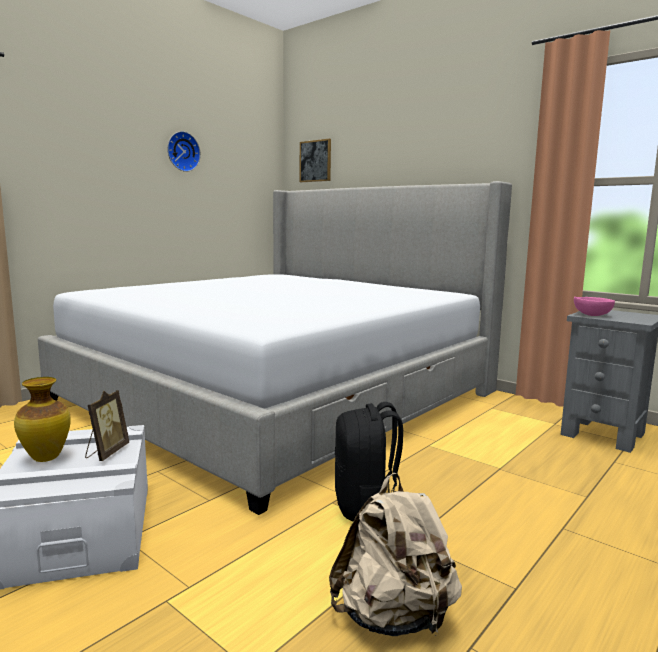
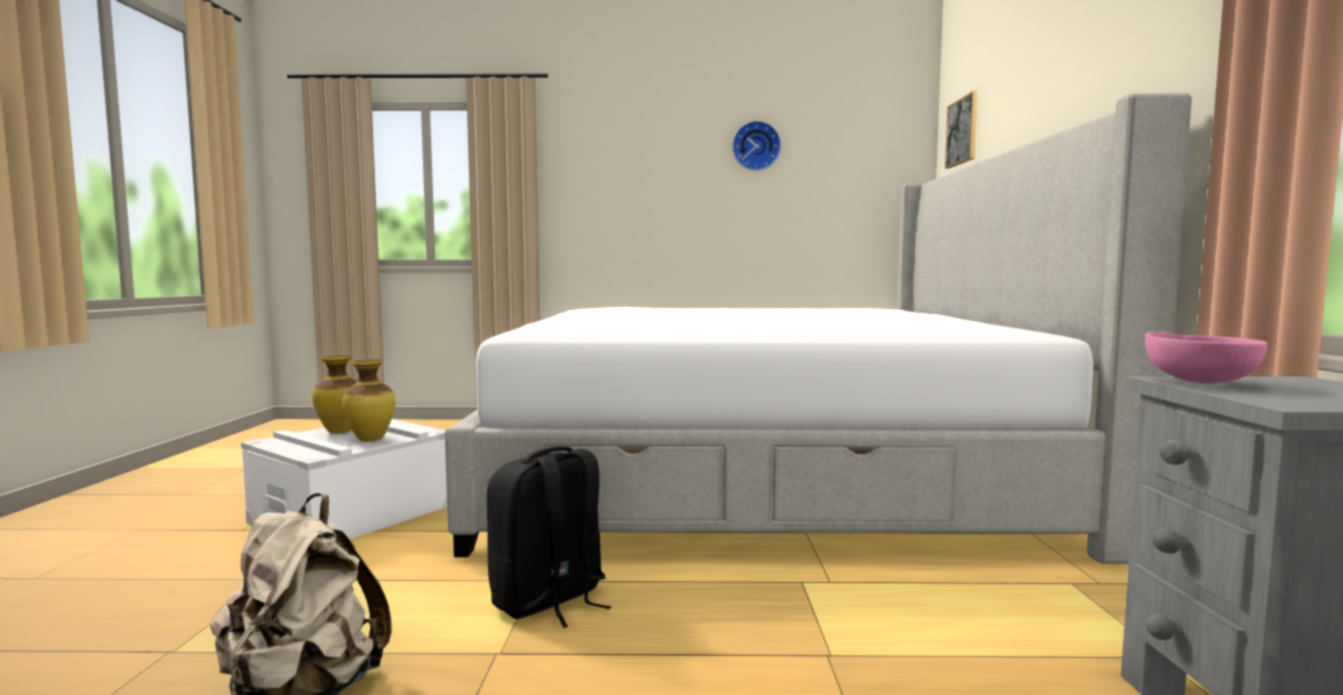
camera: 50 degrees right, 5 degrees down
picture frame [85,390,129,461] -> vase [342,360,395,442]

